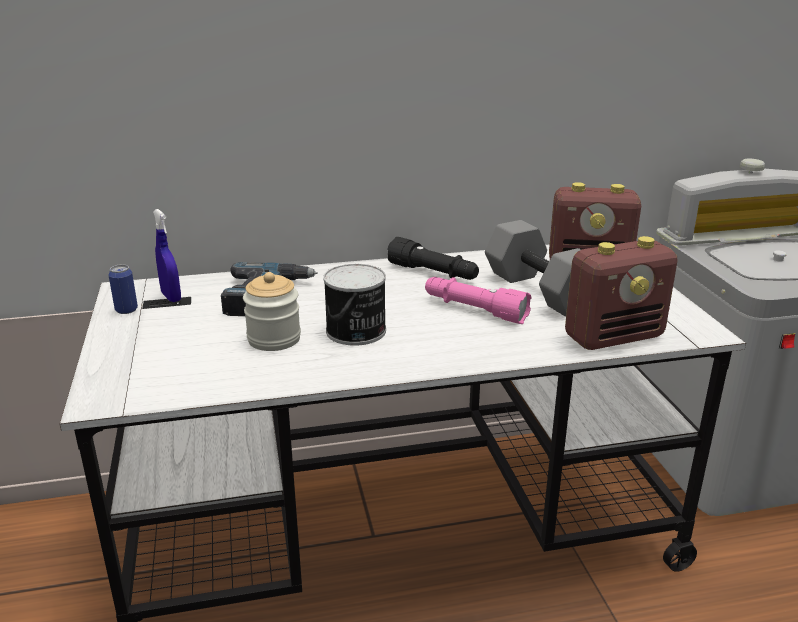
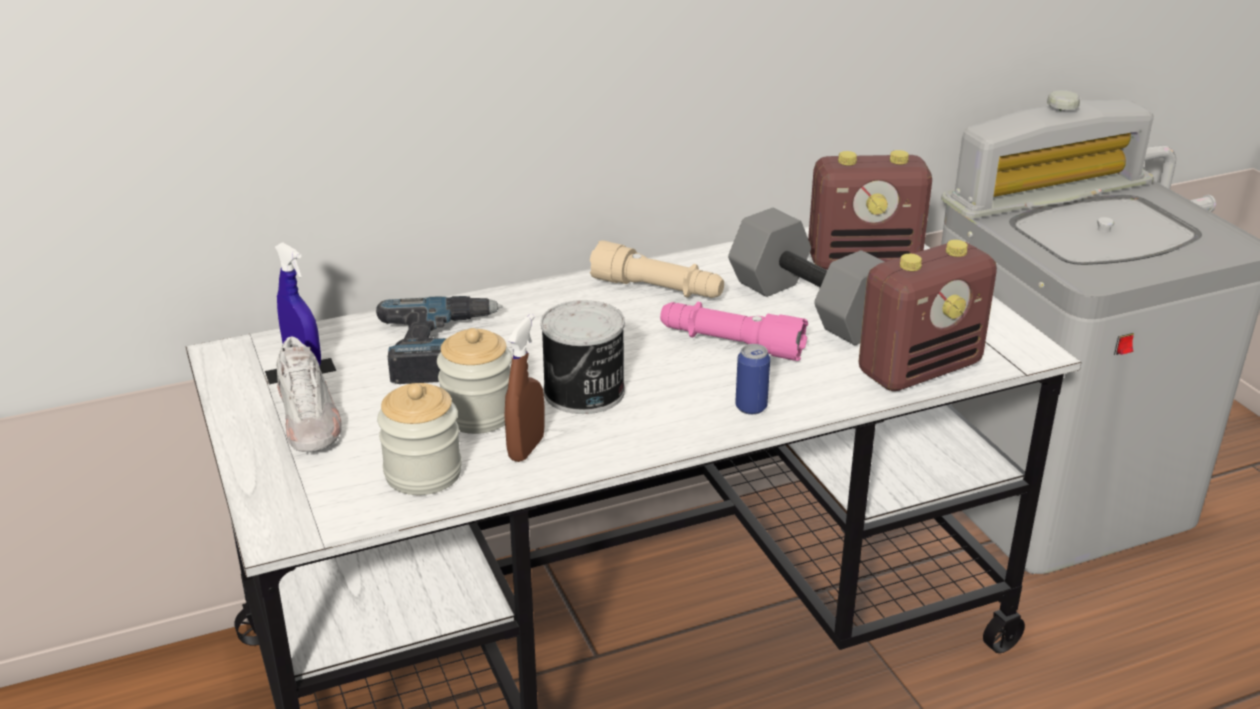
camera: 10 degrees left, 5 degrees up
can [109,264,138,314] -> can moved to [735,344,770,415]
black flashlight [387,237,479,280] -> beige flashlight [590,240,724,298]
none -> white shoe [276,336,342,452]
none -> jar [377,383,462,495]
none -> brown spray bottle [504,314,545,462]

